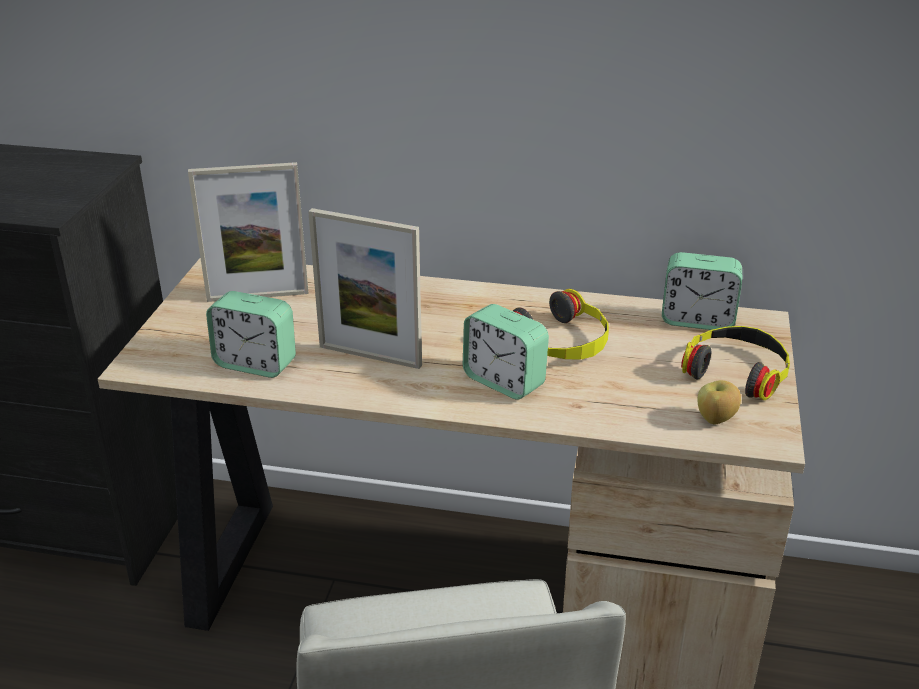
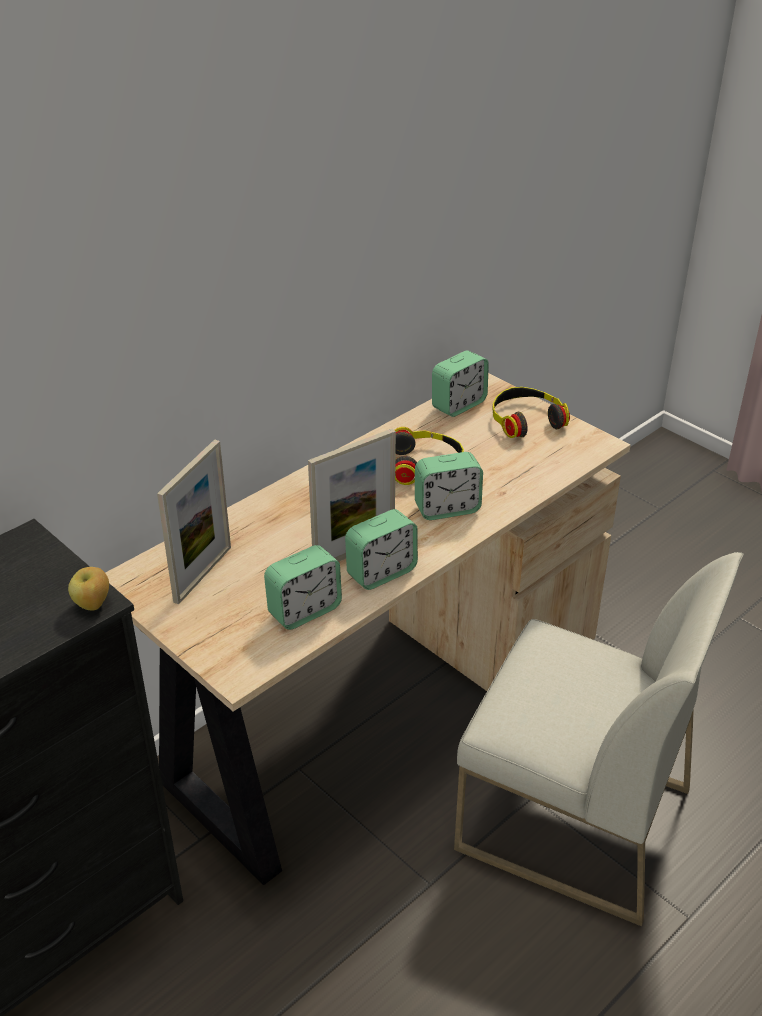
camera: 55 degrees left, 5 degrees up
apple [697,380,741,424] -> apple moved to [68,567,109,611]
none -> alarm clock [345,509,418,590]

